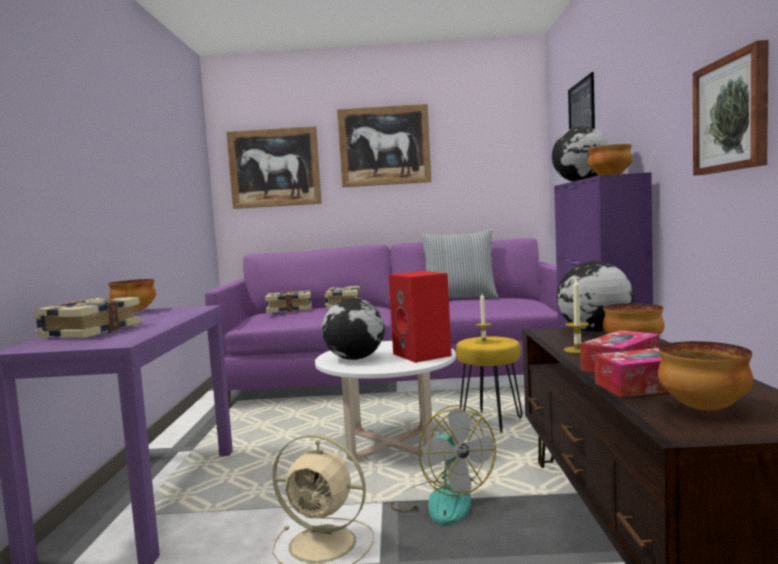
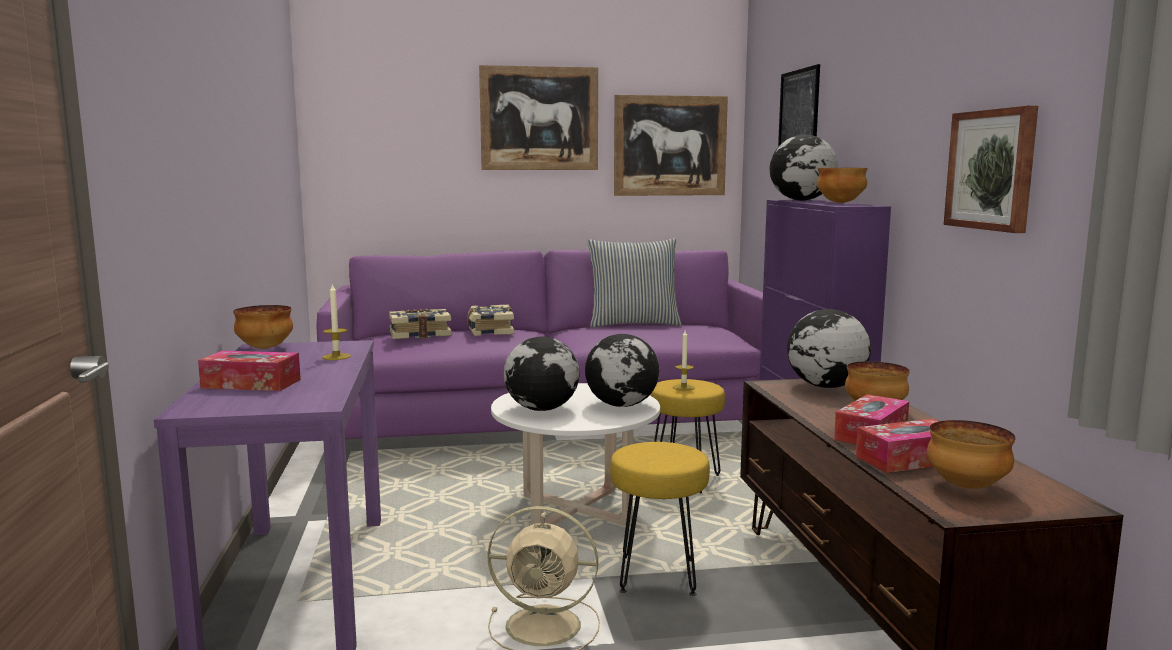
camera: 10 degrees left, 5 degrees up
book [34,297,142,338] -> tissue box [198,351,301,391]
picture [226,126,322,209] -> picture moved to [614,95,728,196]
red speaker [389,271,452,363] -> globe [585,334,660,407]
fan [391,405,496,525] -> yellow stool [610,442,710,596]
candle [564,279,589,353] -> candle moved to [322,283,351,360]

